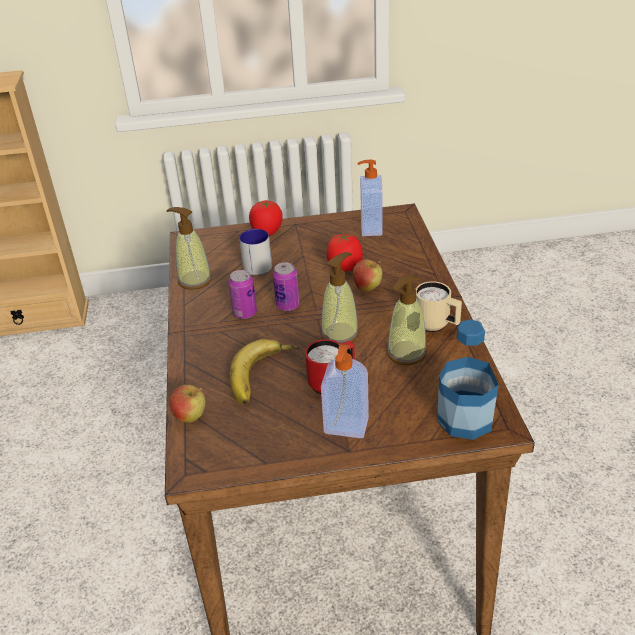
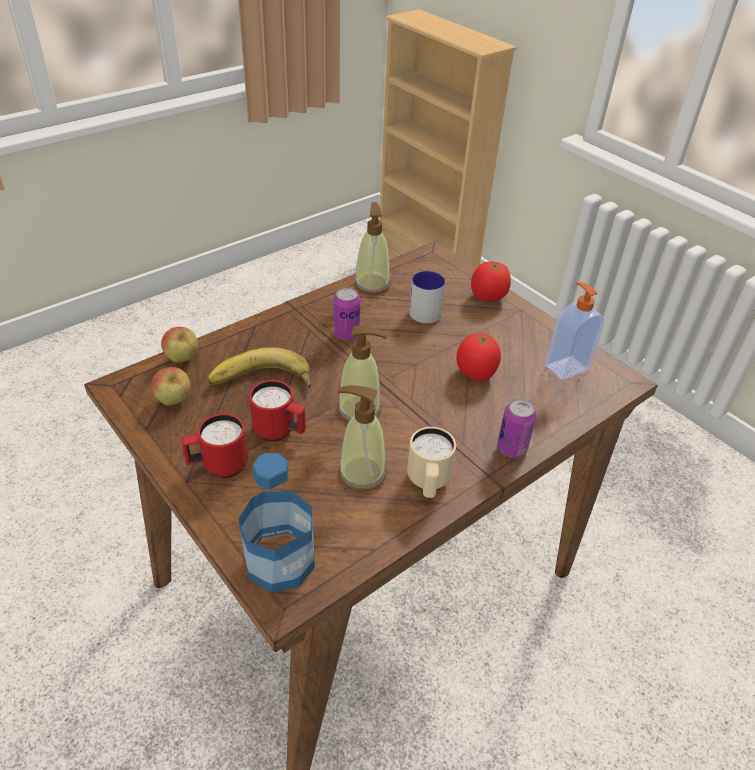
camera: 55 degrees right, 5 degrees up
can [273,262,300,311] -> can moved to [497,398,536,458]
soap dispenser [321,344,369,438] -> red mug [181,414,248,478]
apple [353,260,382,291] -> apple moved to [151,367,190,405]

